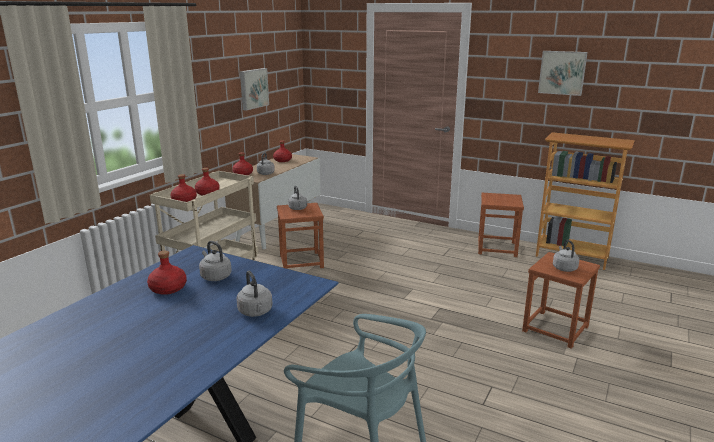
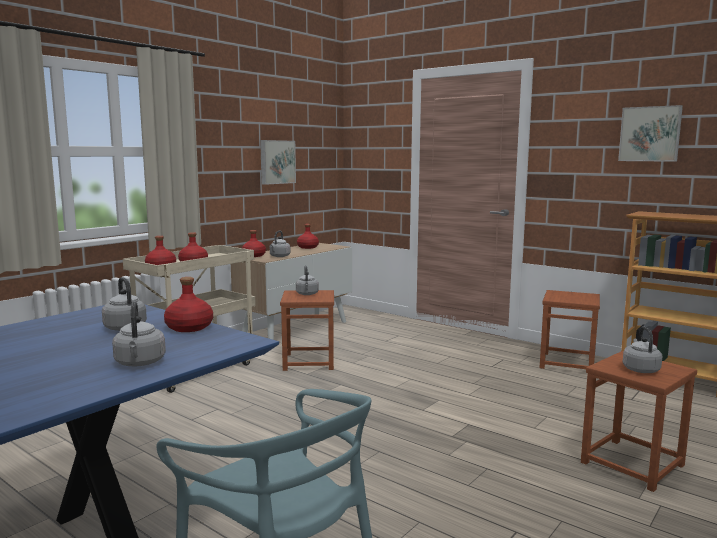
camera: 10 degrees right, 10 degrees down
red bottle [147,251,187,295] -> red bottle moved to [164,277,213,332]

